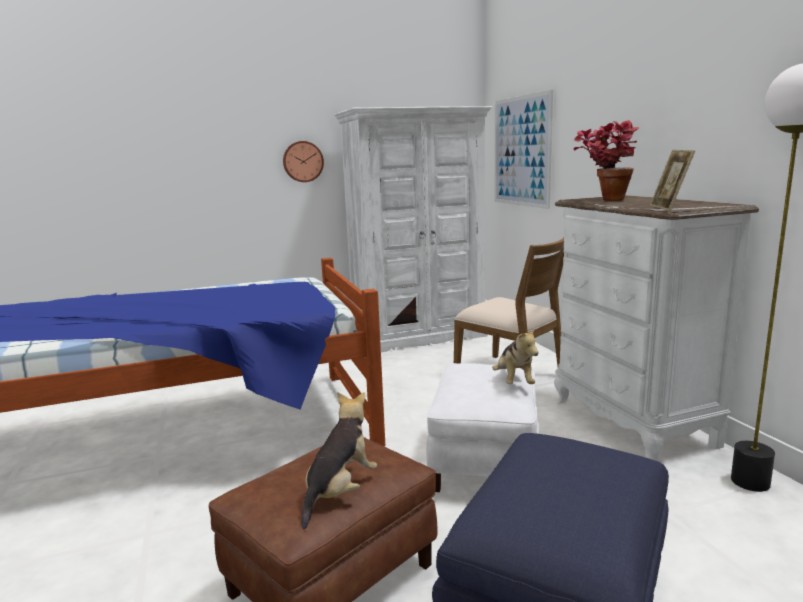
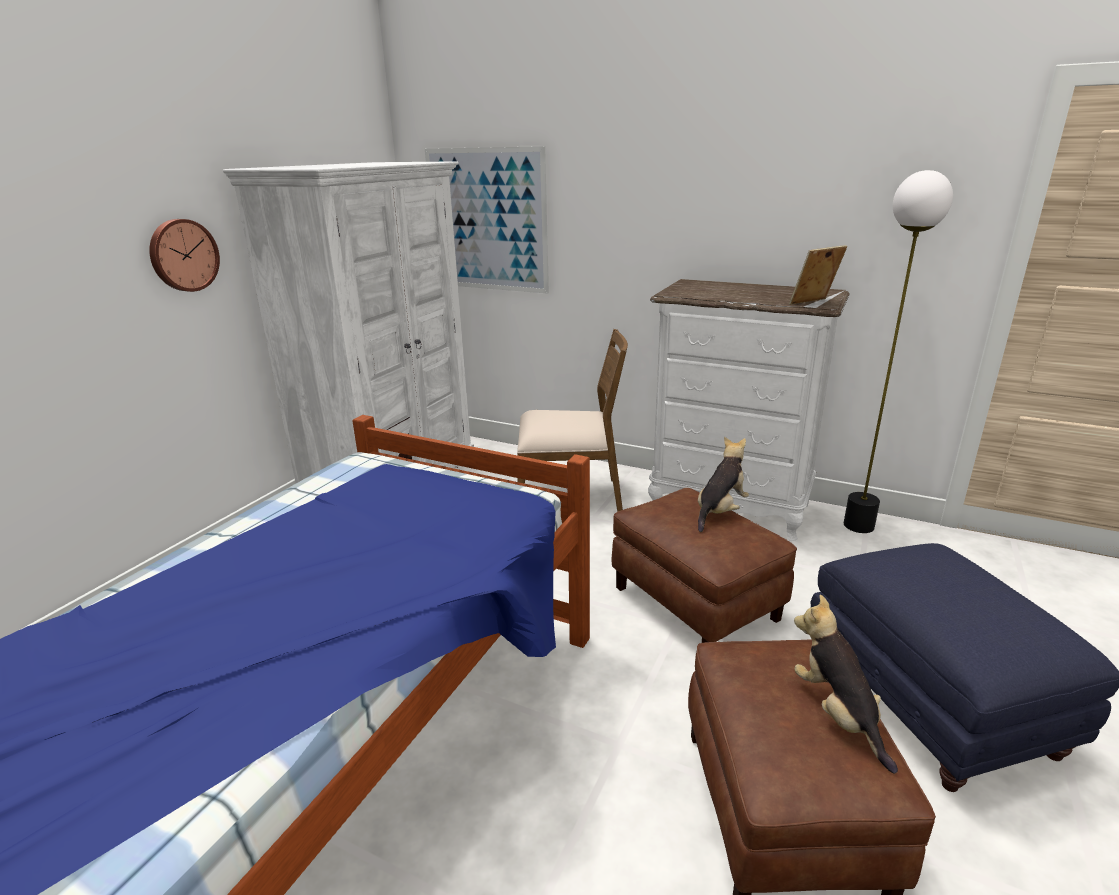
camera: 45 degrees left, 10 degrees up
white ottoman [426,363,539,492] -> brown ottoman [612,488,797,643]
plush toy [492,328,539,384] -> plush toy turned 90 degrees counterclockwise [698,437,749,532]
potted plant [573,120,639,201] -> none
picture frame [650,150,695,211] -> picture frame turned 105 degrees clockwise [789,245,848,305]

